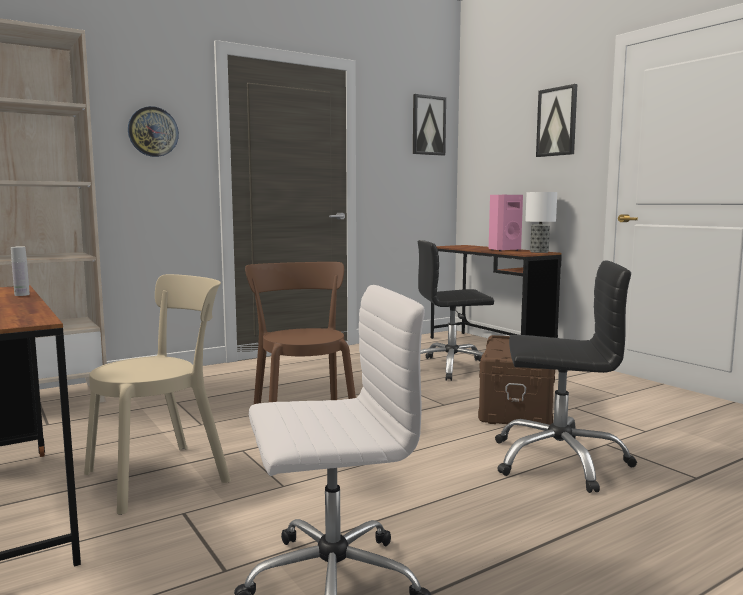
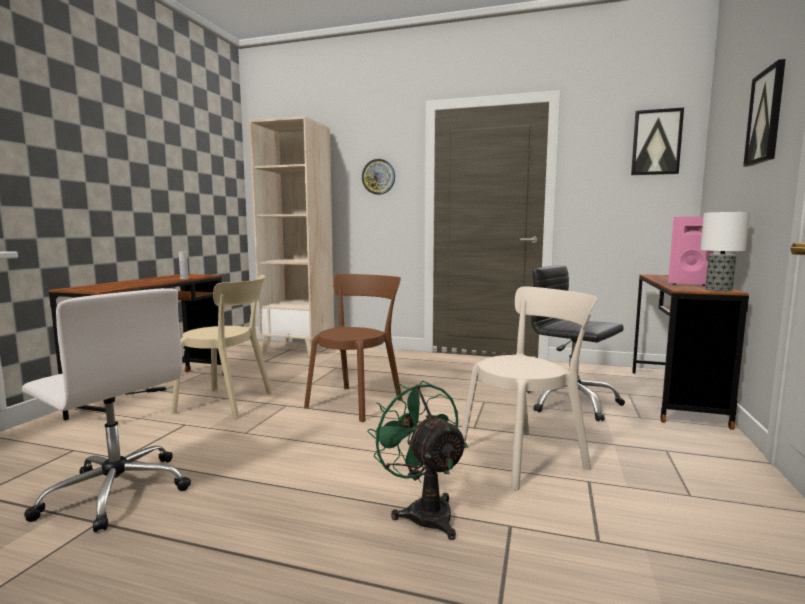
camera: 50 degrees right, 0 degrees up
brown storage box [478,335,555,425] -> beige chair [461,286,597,490]
black office chair [495,261,637,493] -> green fan [367,381,468,540]

